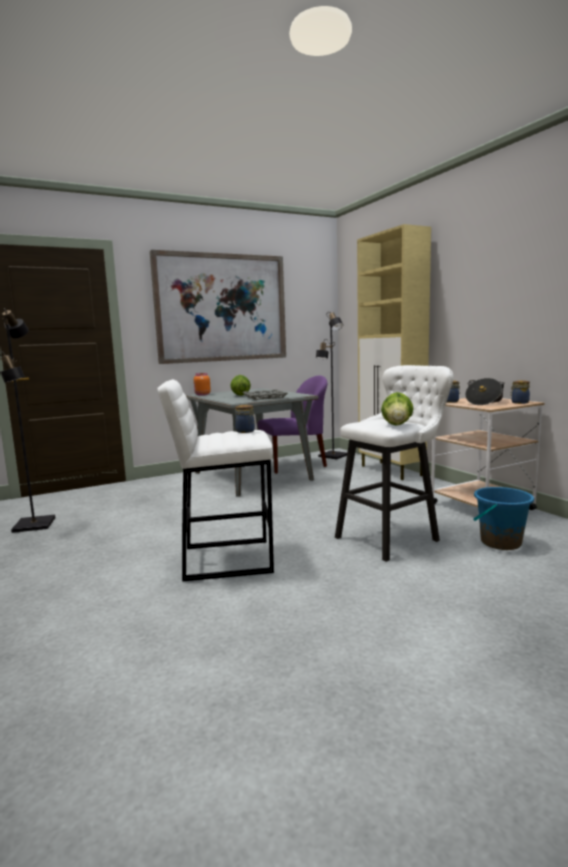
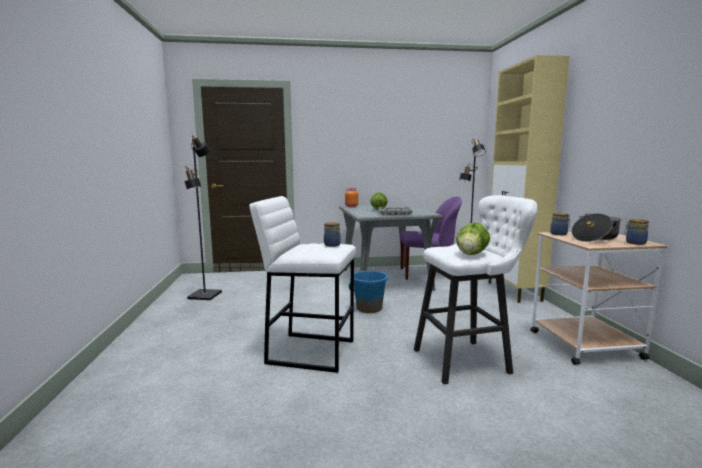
camera: 20 degrees right, 0 degrees up
picture [150,250,286,364] -> none
blue bucket [473,487,534,550] -> blue bucket moved to [348,271,388,313]

